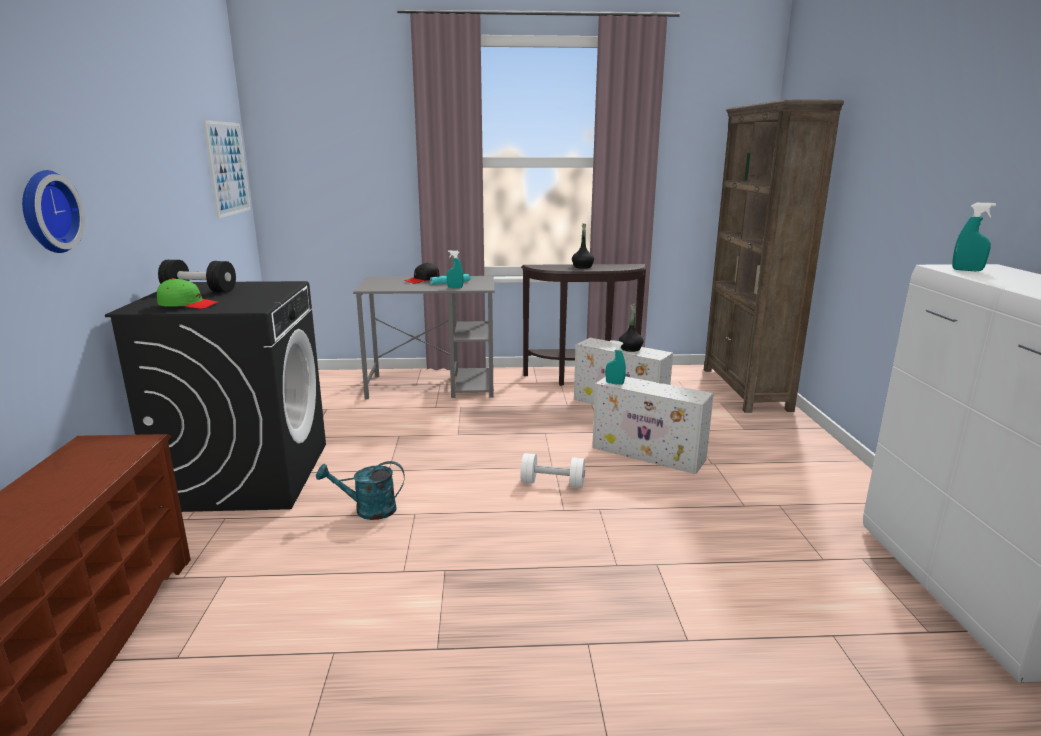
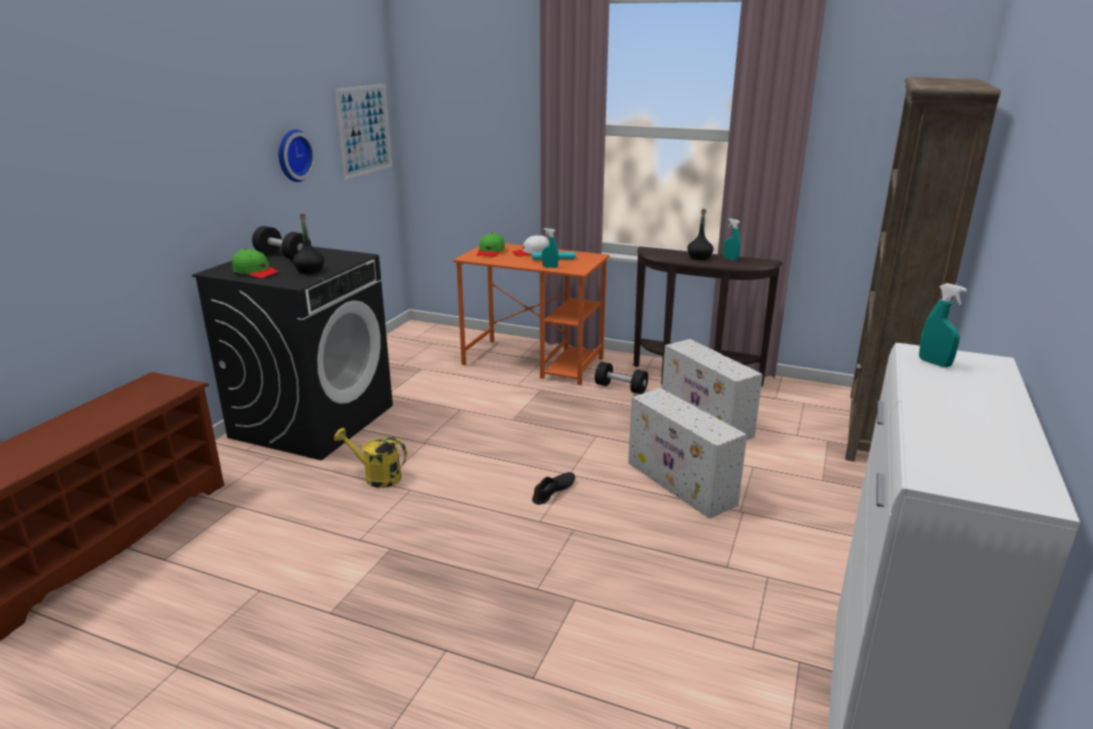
camera: 25 degrees right, 5 degrees up
wall clock [22,170,85,253] -> wall clock moved to [278,130,316,182]
turquoise watering can [316,461,405,520] -> yellow watering can [334,428,407,488]
grey desk [353,276,494,399] -> orange desk [453,243,610,385]
black cap [404,262,440,284] -> white cap [512,235,549,256]
white dumbbell [520,453,585,488] -> black shoe [532,472,575,505]
turquoise spray bottle [606,340,626,385] -> turquoise spray bottle moved to [723,219,741,261]
black bottle [619,304,644,352] -> black bottle moved to [293,214,324,274]
none -> green cap [477,233,505,257]
none -> black dumbbell [595,362,648,394]

